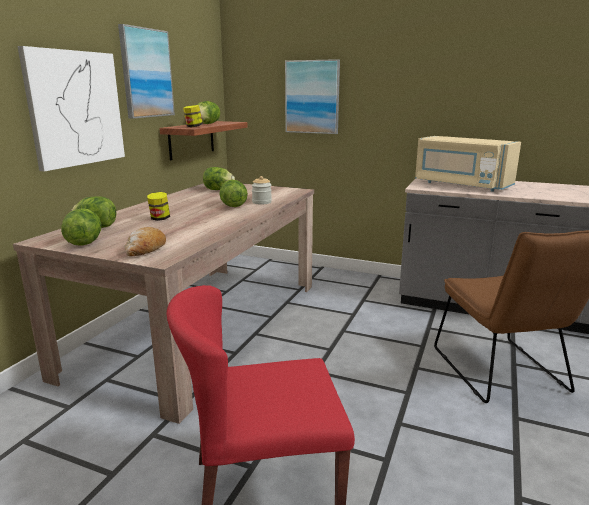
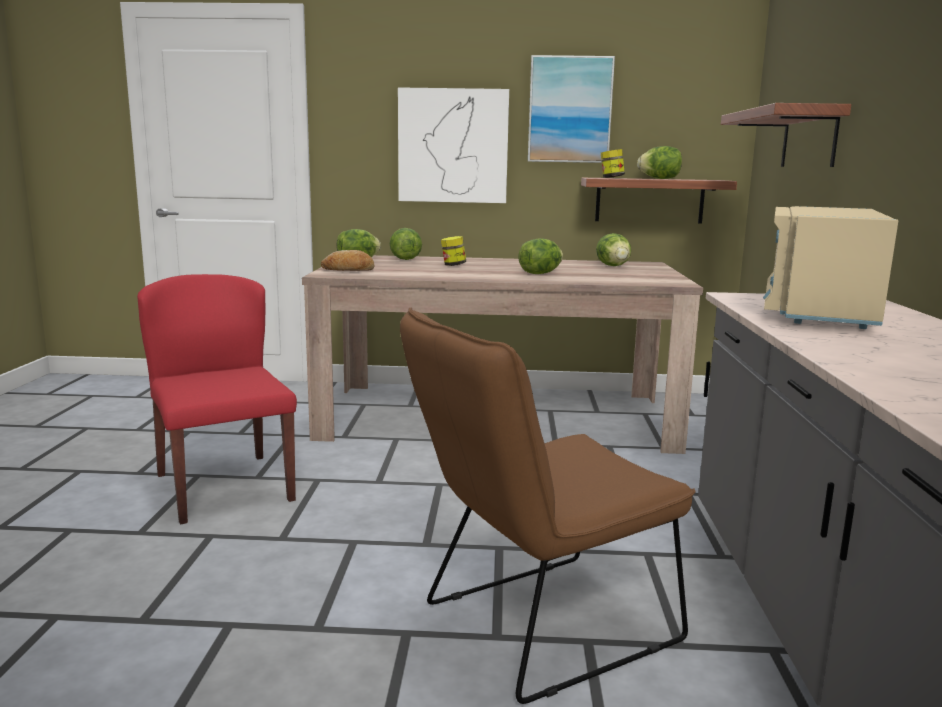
camera: 70 degrees right, 5 degrees down
jar [252,176,272,204] -> none
picture [285,59,340,134] -> shelf [721,103,851,167]

